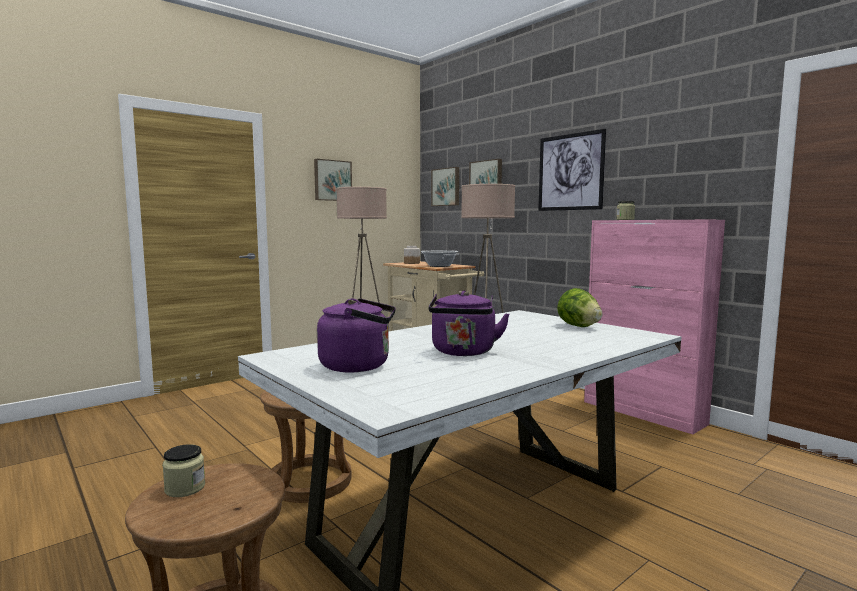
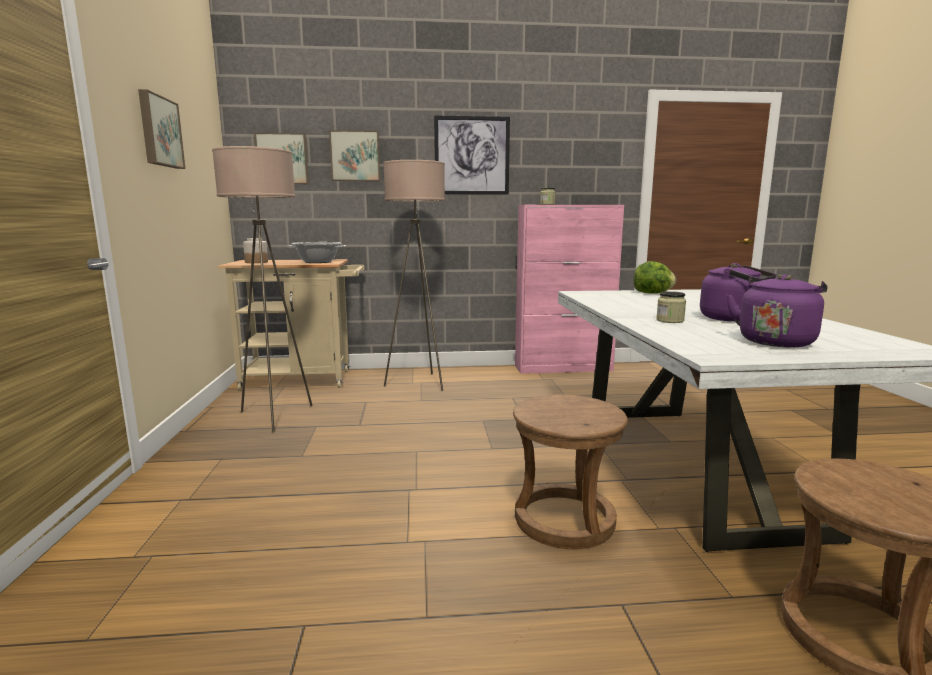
camera: 55 degrees left, 5 degrees up
jar [162,444,205,497] -> jar moved to [656,291,686,323]

